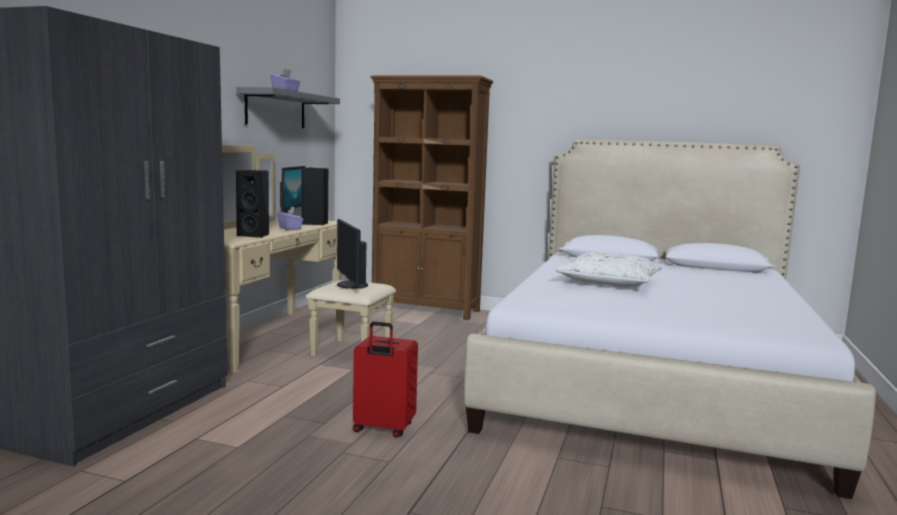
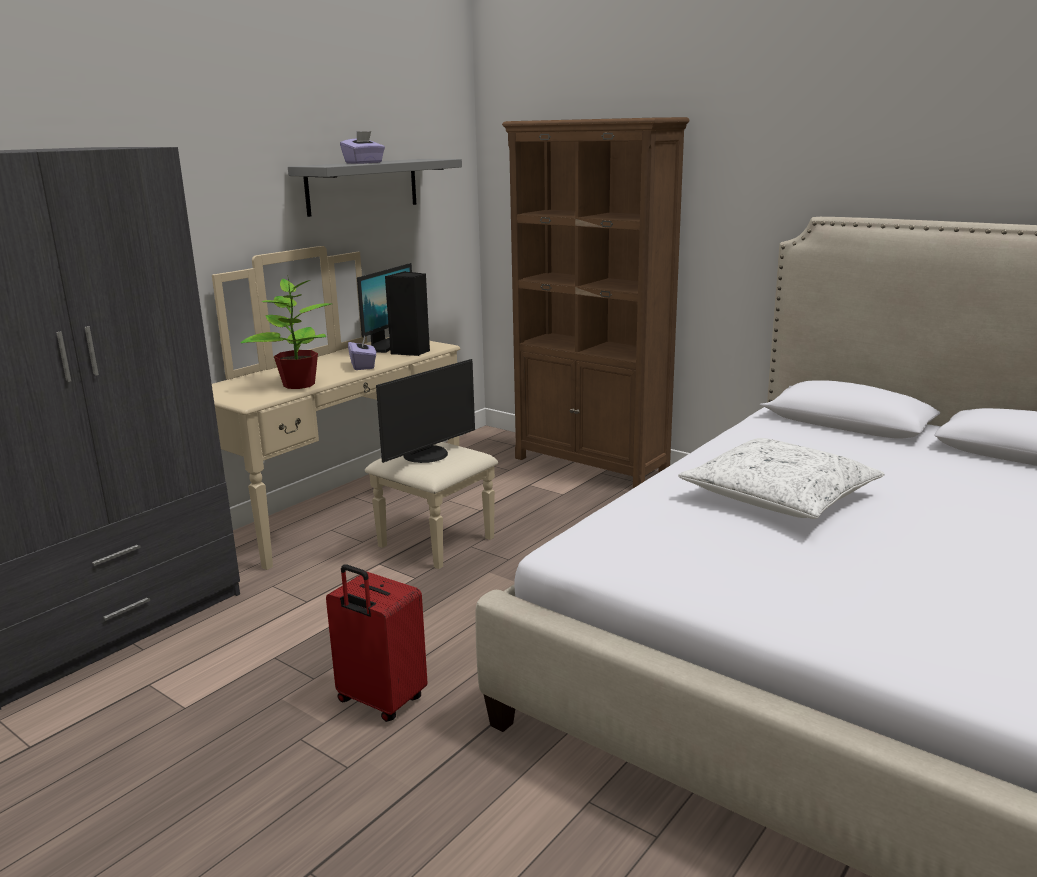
camera: 20 degrees right, 10 degrees up
black speaker [236,170,269,238] -> potted plant [240,275,331,389]
monitor [337,219,368,289] -> monitor turned 135 degrees counterclockwise [376,359,475,463]

